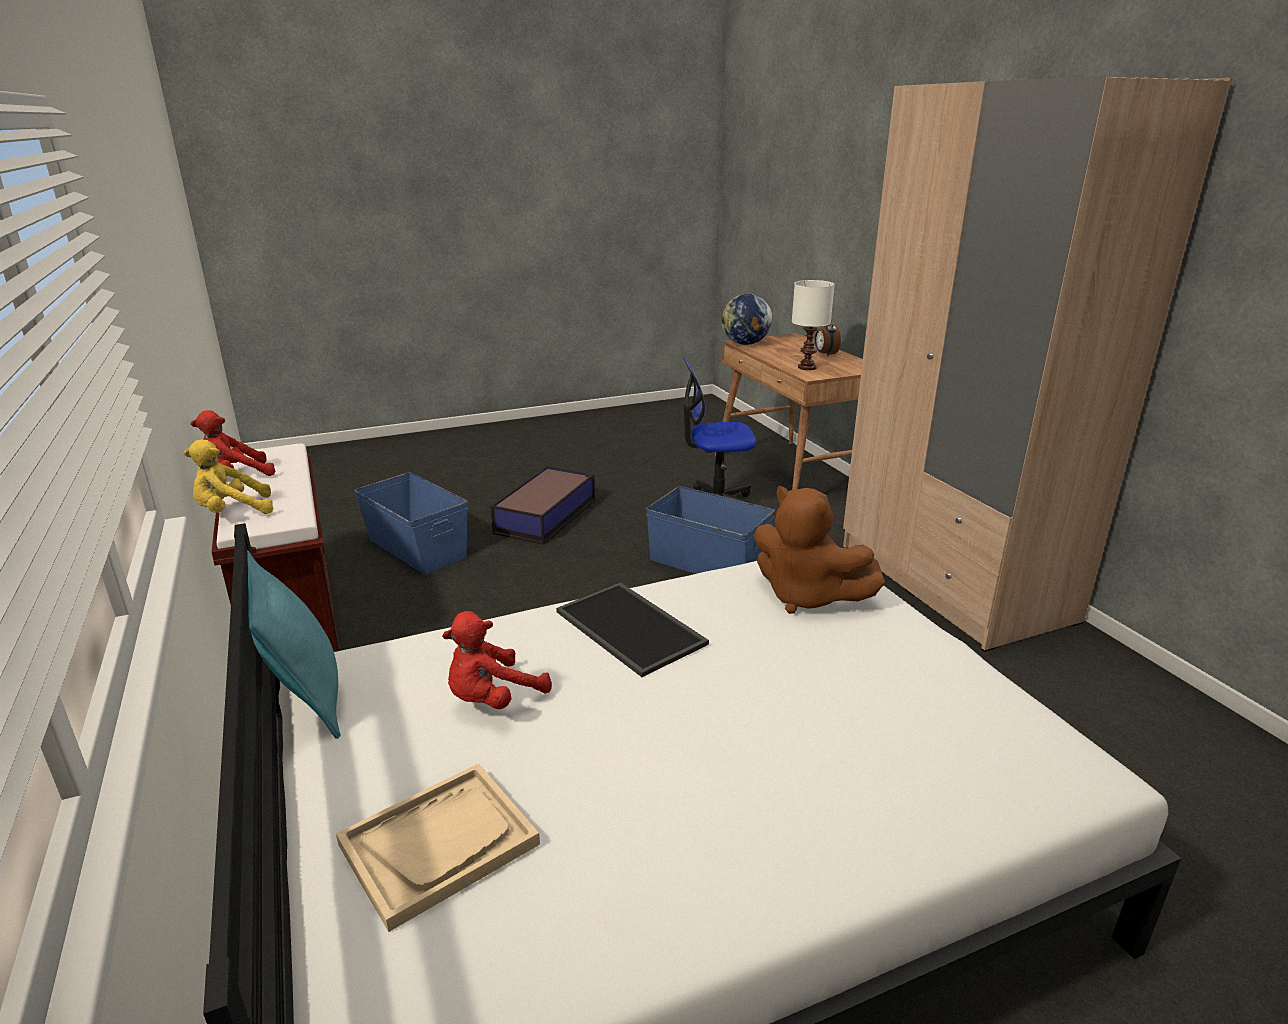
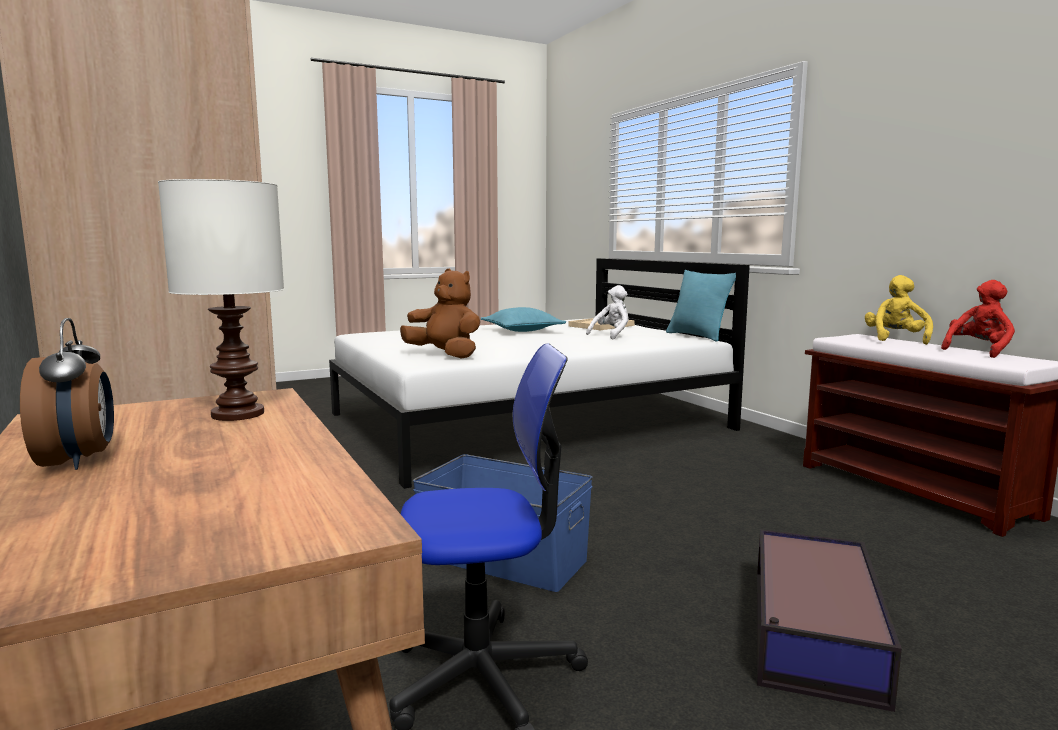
camera: 175 degrees right, 15 degrees down
yellow plush toy [183,439,274,514] -> yellow plush toy turned 45 degrees counterclockwise [865,275,933,345]
blue storage box [354,472,468,574] -> none
red plush toy [442,611,552,709] -> white plush toy [586,285,629,340]
tray [556,582,709,677] -> none
globe [721,294,772,345] -> none
none -> turquoise pillow [481,307,566,332]

